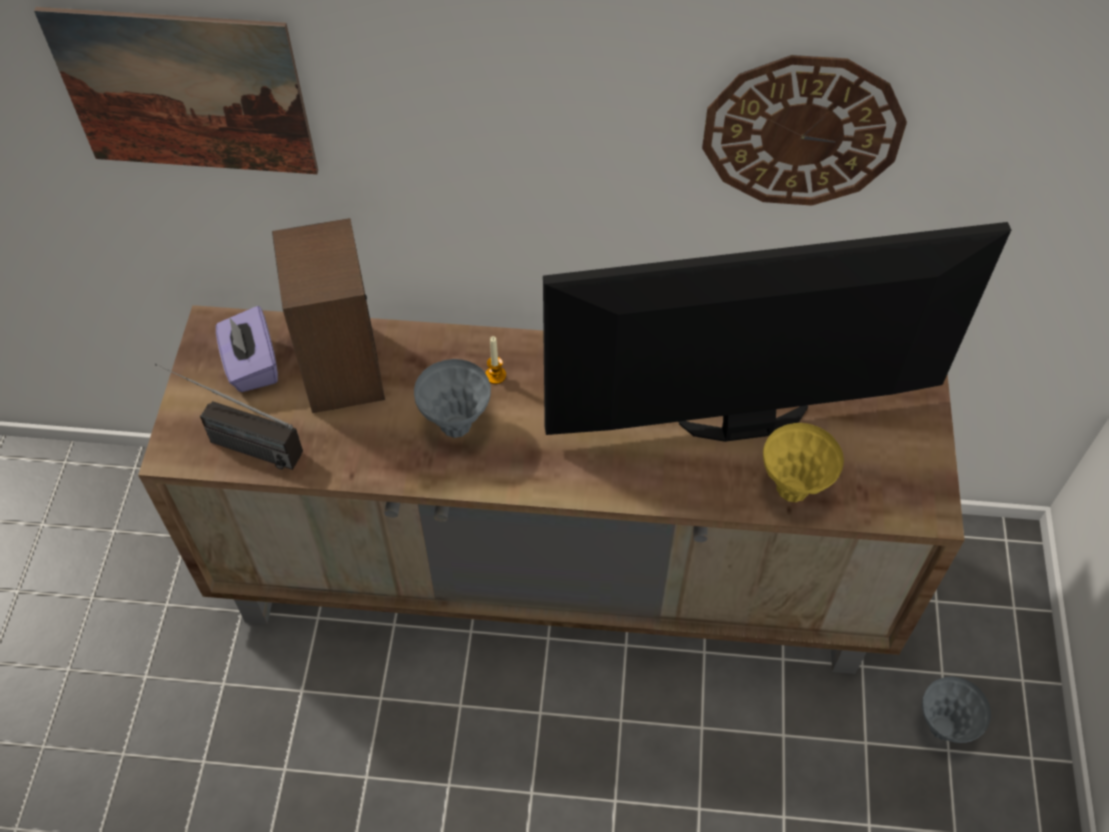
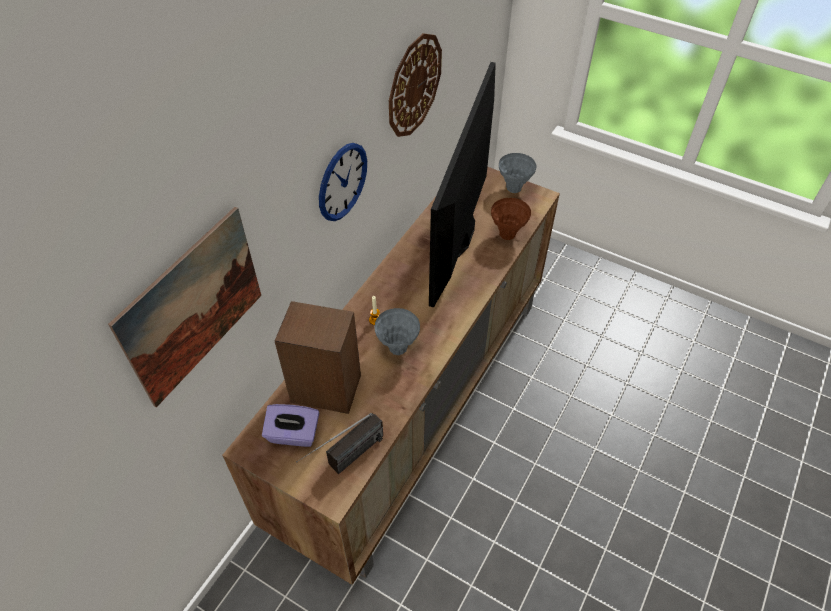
camera: 65 degrees left, 5 degrees down
yellow vase [763,423,844,502] -> brown vase [491,198,531,240]
grey vase [922,676,991,743] -> grey vase moved to [499,153,536,193]
none -> wall clock [319,143,367,221]

